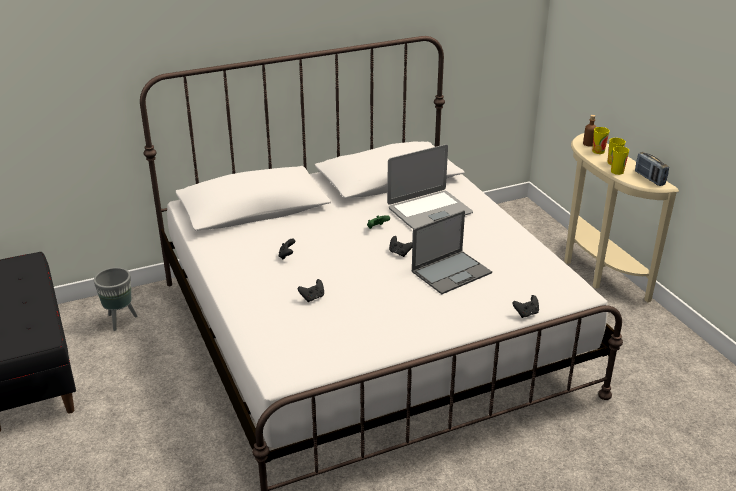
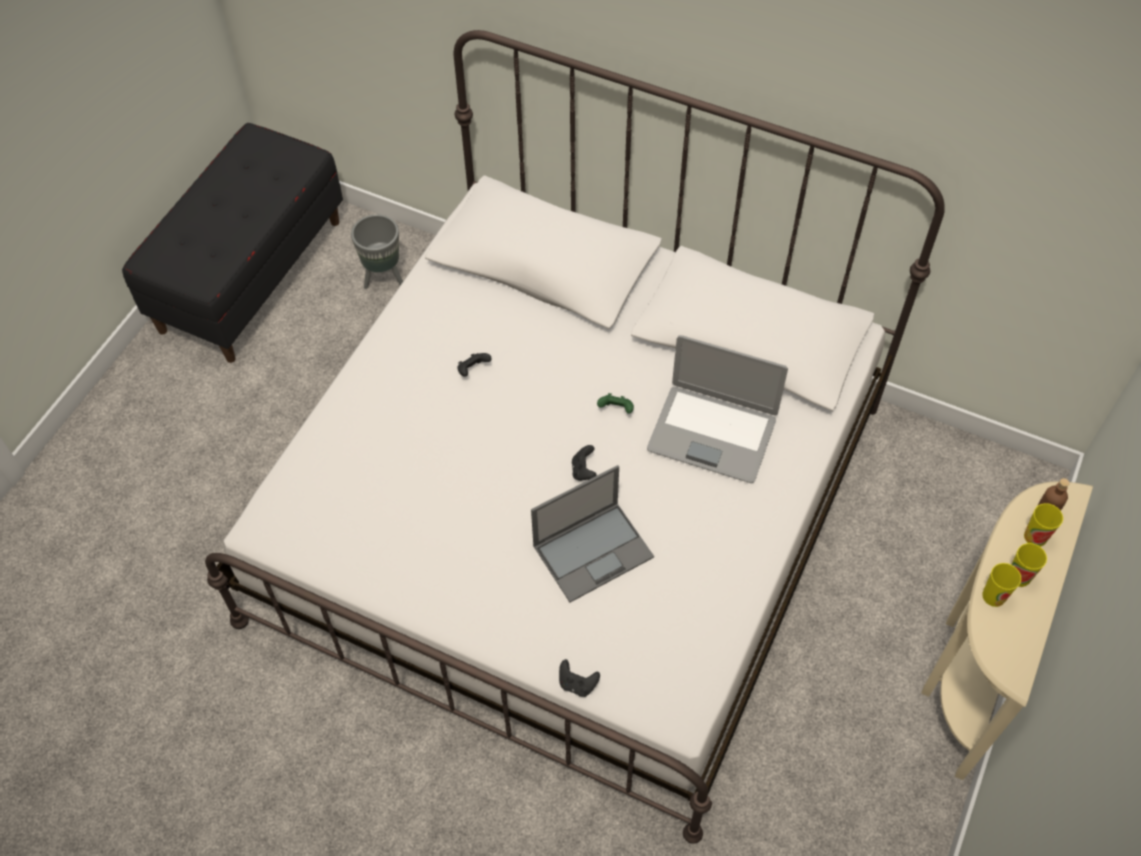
camera: 50 degrees right, 25 degrees up
black game controller [298,279,324,302] -> none
laptop [412,210,492,294] -> laptop turned 45 degrees counterclockwise [531,465,654,602]
radio [635,152,669,186] -> none

